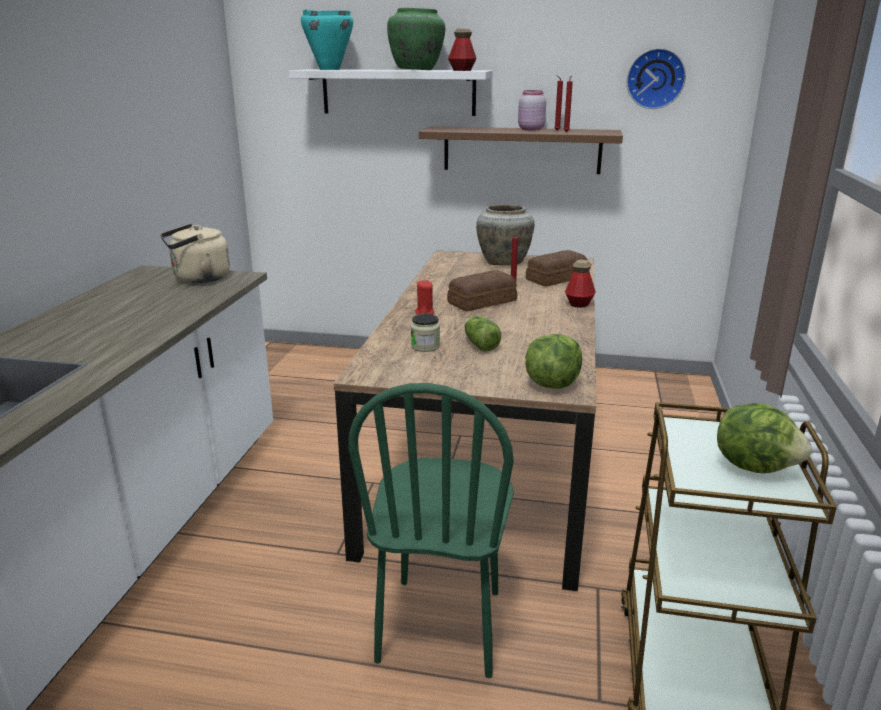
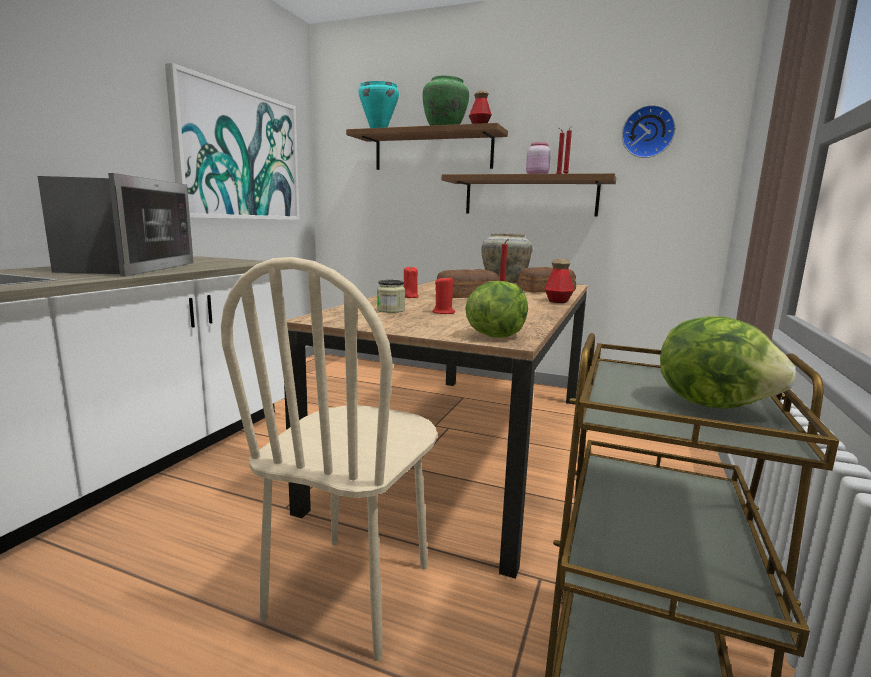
camera: 10 degrees right, 10 degrees down
beige kettle [160,224,230,283] -> none
white shelf [289,69,493,116] -> brown shelf [346,123,508,170]
green chair [349,383,514,678] -> beige chair [221,257,437,661]
lettuce [464,316,501,352] -> red candle [432,276,455,314]
none -> microwave [38,173,194,276]
none -> picture [165,63,299,220]

